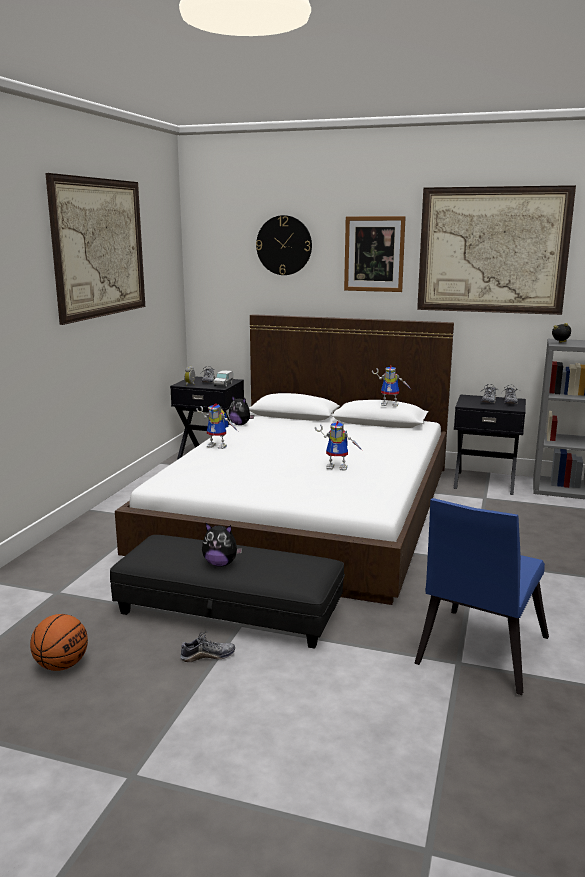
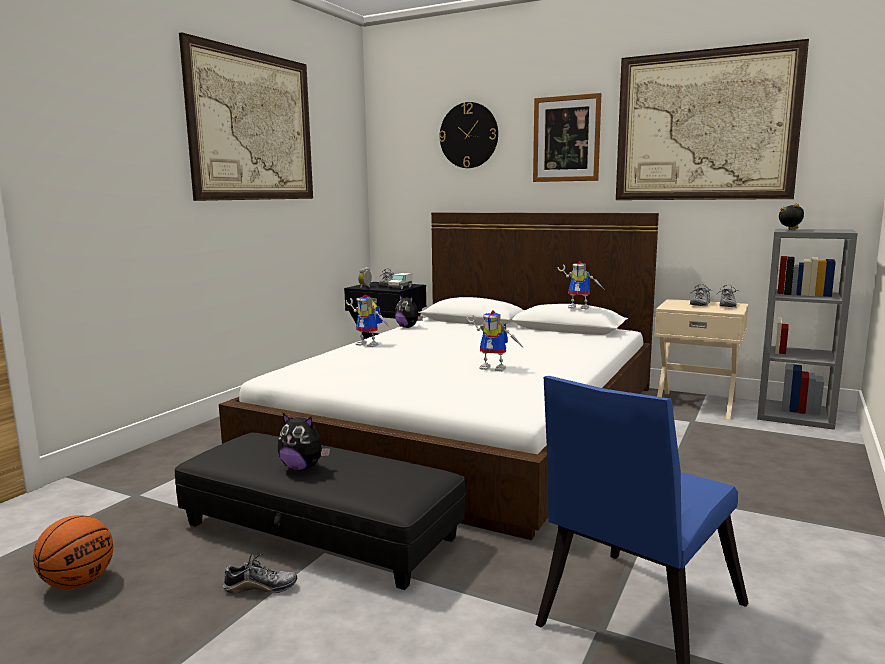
camera: 10 degrees right, 5 degrees down
black nightstand [453,394,526,495] -> beige nightstand [654,299,749,420]

